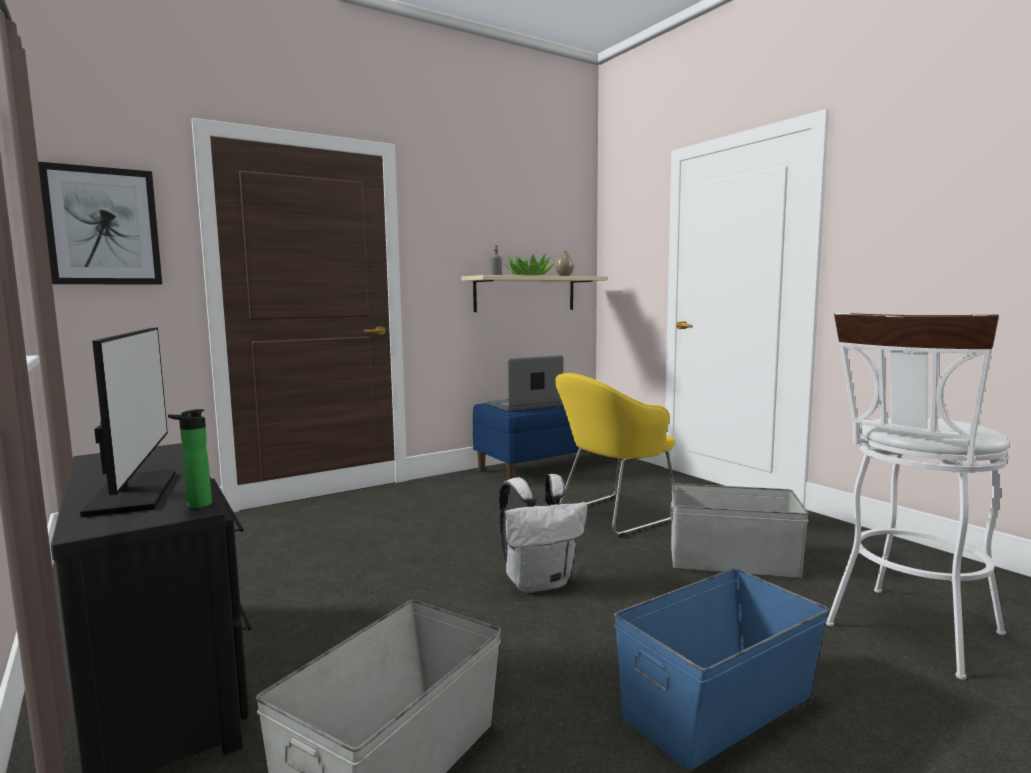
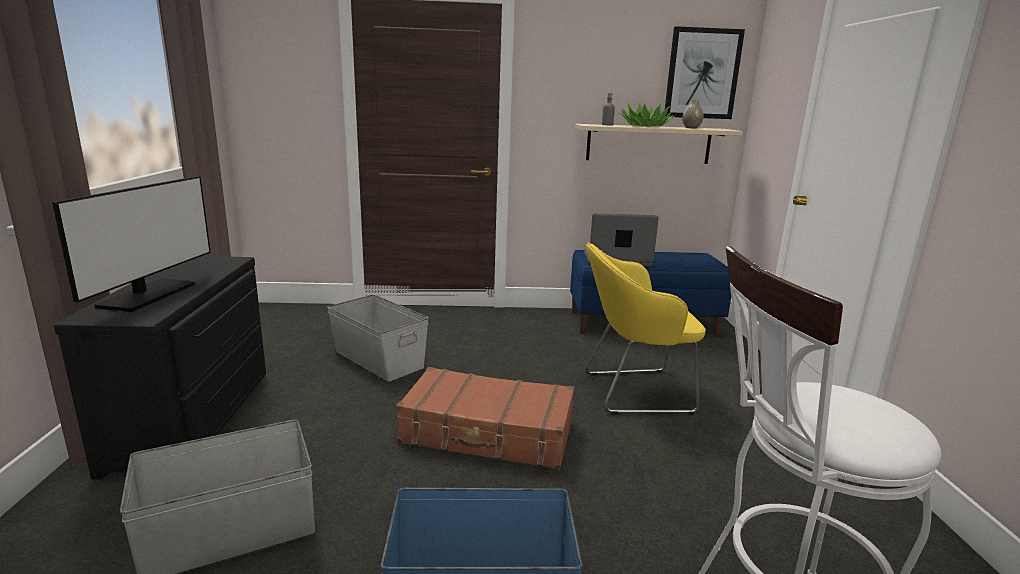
camera: 30 degrees right, 10 degrees up
picture [38,162,162,284] -> picture moved to [665,26,745,119]
bottle [168,409,212,508] -> none
white backpack [499,474,587,593] -> brown suitcase [396,367,574,470]
grey storage box [670,483,809,578] -> grey storage box moved to [327,295,429,382]

